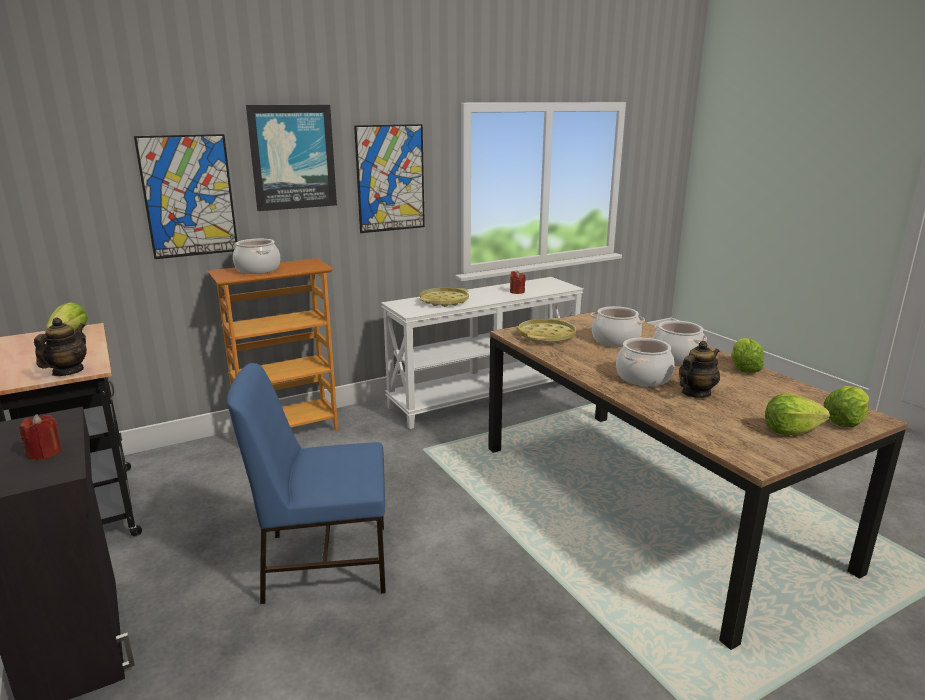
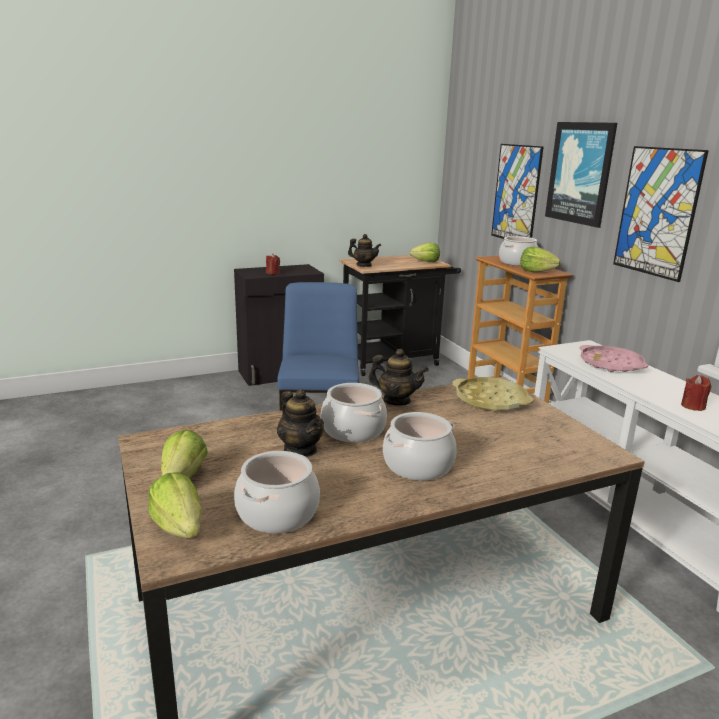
camera: 95 degrees right, 0 degrees up
yellow tray [420,288,469,307] -> pink tray [579,345,648,372]
cooking pot [591,306,645,347] -> cooking pot moved to [234,451,320,533]
lettuce [731,338,764,373] -> lettuce moved to [520,247,561,272]
none -> teapot [368,349,429,406]

